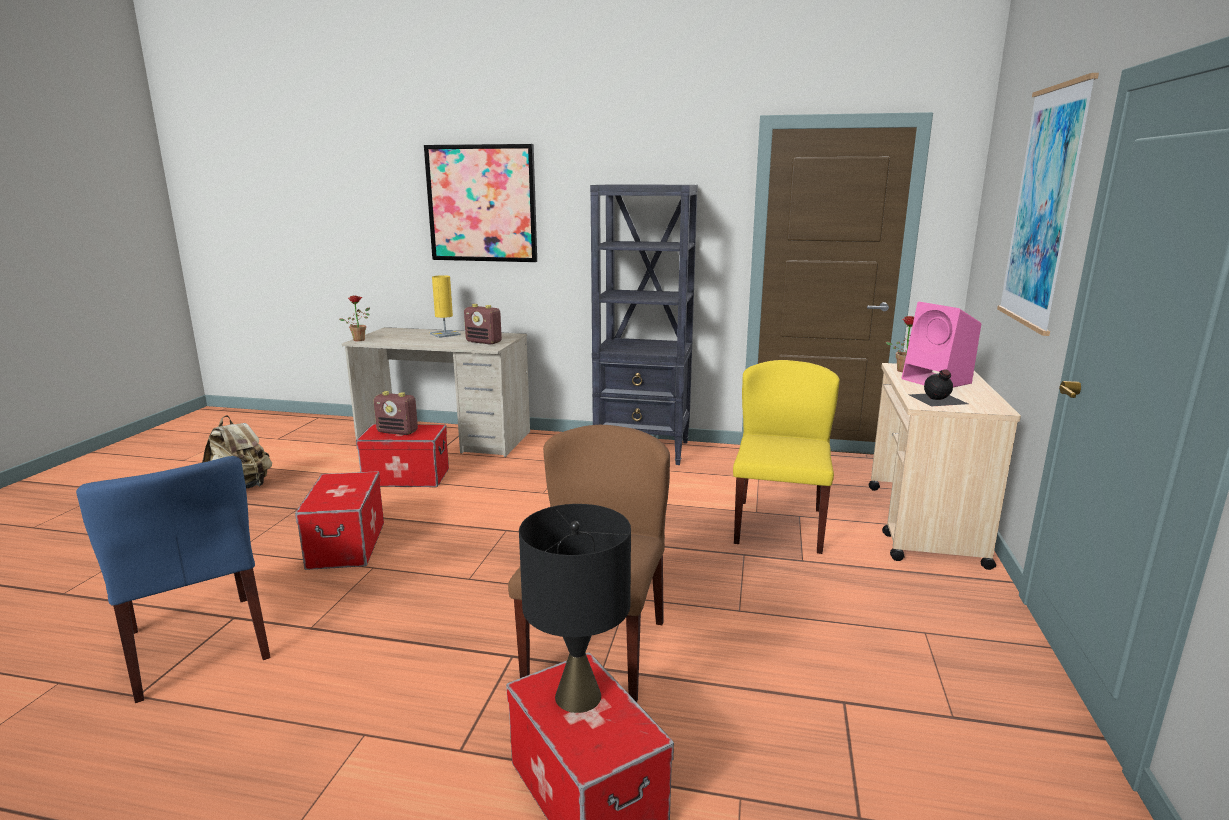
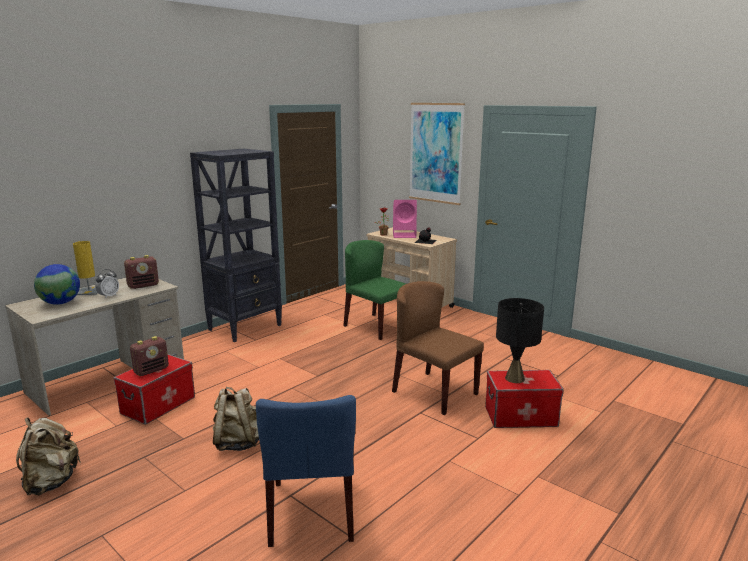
camera: 60 degrees left, 0 degrees up
blue chair [76,456,271,703] -> blue chair turned 90 degrees clockwise [256,395,356,547]
storage box [295,471,384,570] -> beige backpack [213,387,260,451]
potted plant [339,296,370,341] -> none
picture [424,144,537,262] -> none
yellow chair [733,360,840,554] -> green chair [343,240,406,340]
none -> globe [34,264,80,305]
none -> alarm clock [95,269,119,299]

